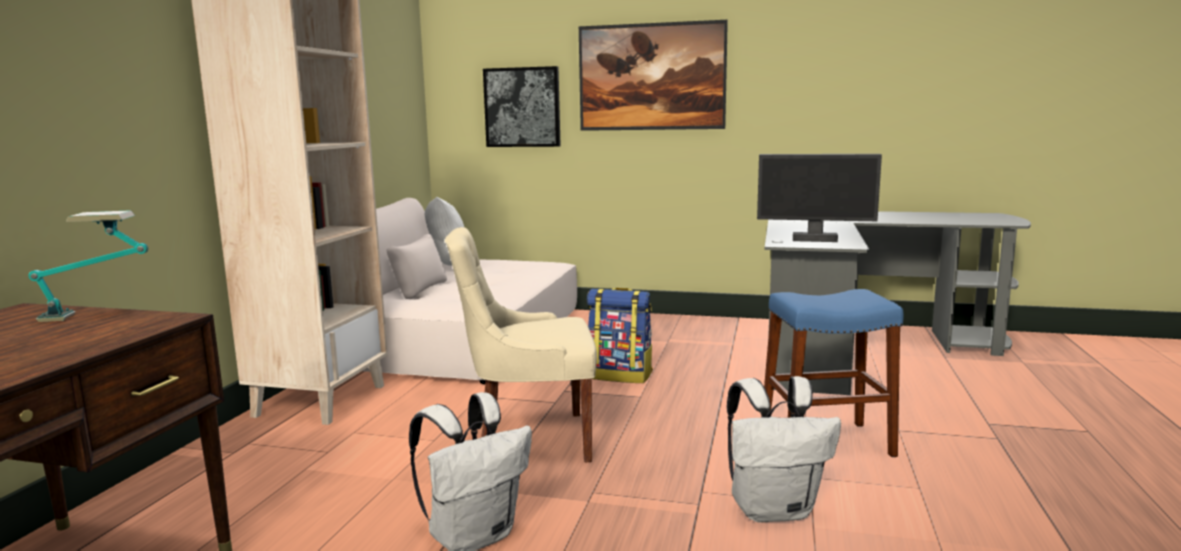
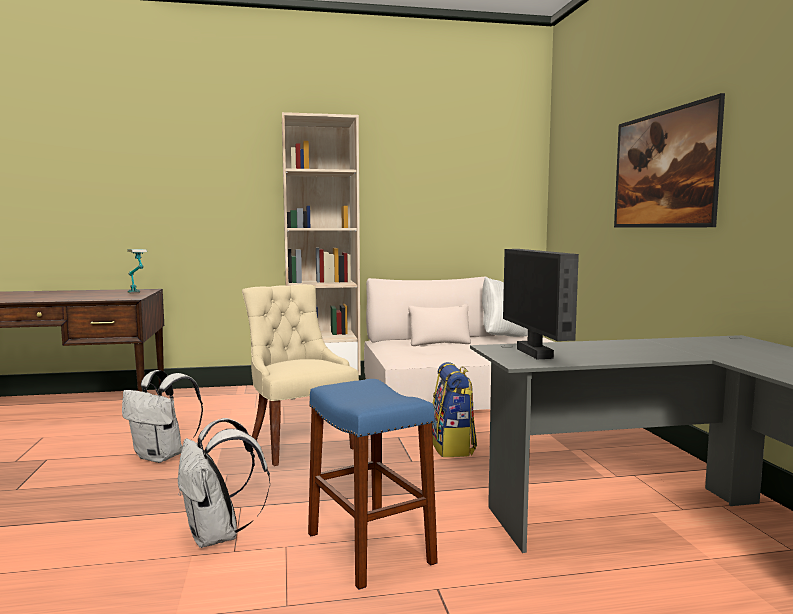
camera: 65 degrees right, 5 degrees down
picture [483,66,561,147] -> none

